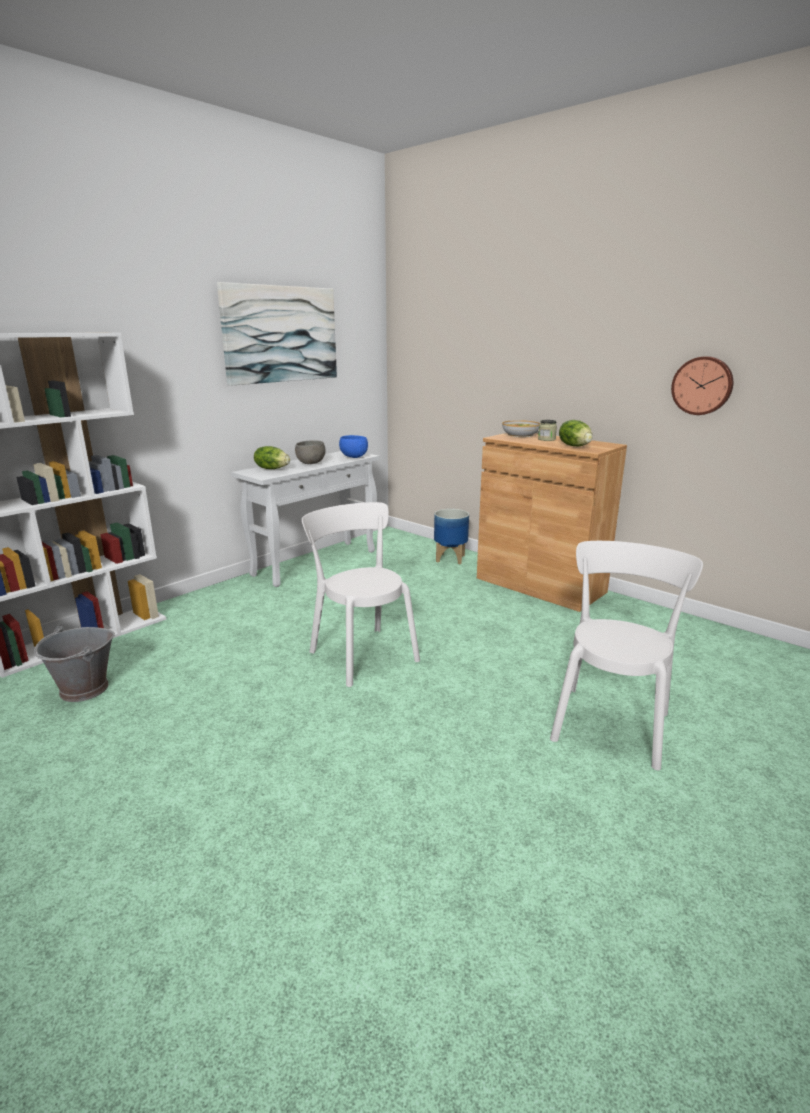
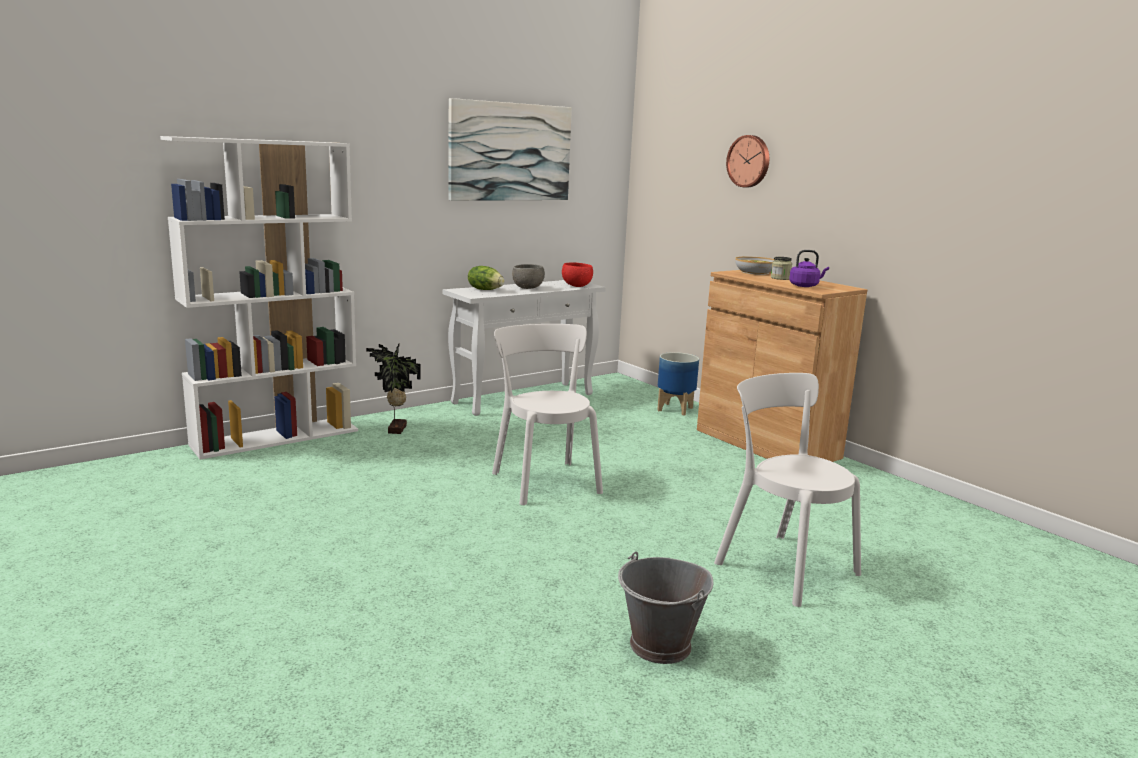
camera: 10 degrees right, 5 degrees down
grey bucket [34,626,115,702] -> grey bucket moved to [618,552,713,664]
blue bowl [339,435,368,458] -> red bowl [562,262,593,287]
white chair [550,541,703,770] -> white chair turned 75 degrees counterclockwise [714,373,861,607]
lettuce [559,420,593,446] -> purple kettle [789,250,829,287]
wall clock [671,356,733,415] -> wall clock moved to [726,135,769,187]
none -> potted plant [366,344,421,434]

